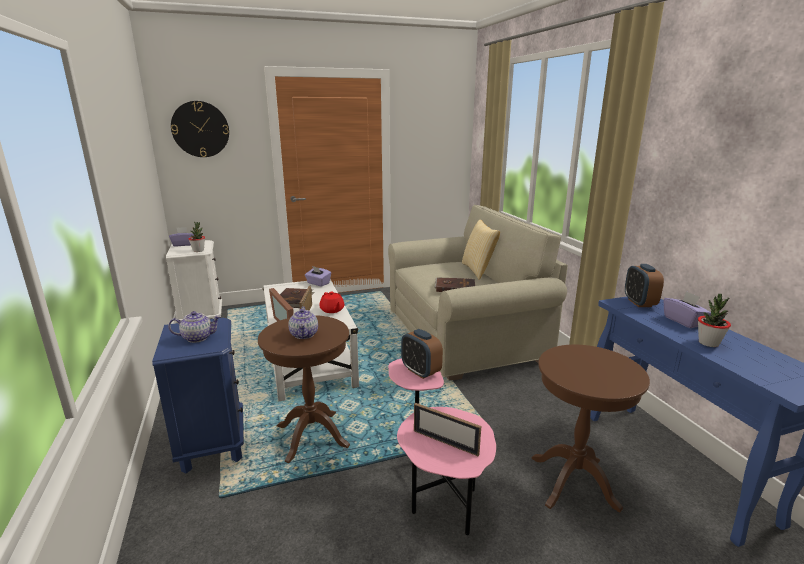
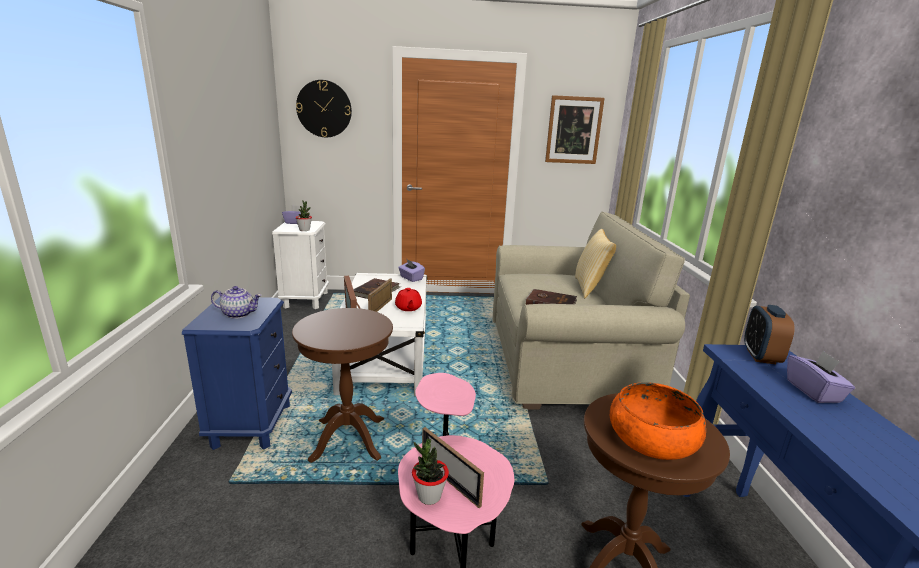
camera: 15 degrees right, 0 degrees up
teapot [288,306,318,339] -> none
alarm clock [401,329,443,379] -> none
potted plant [698,294,731,347] -> potted plant moved to [412,438,449,505]
none -> picture [545,95,605,164]
none -> orange bowl [610,382,706,460]

